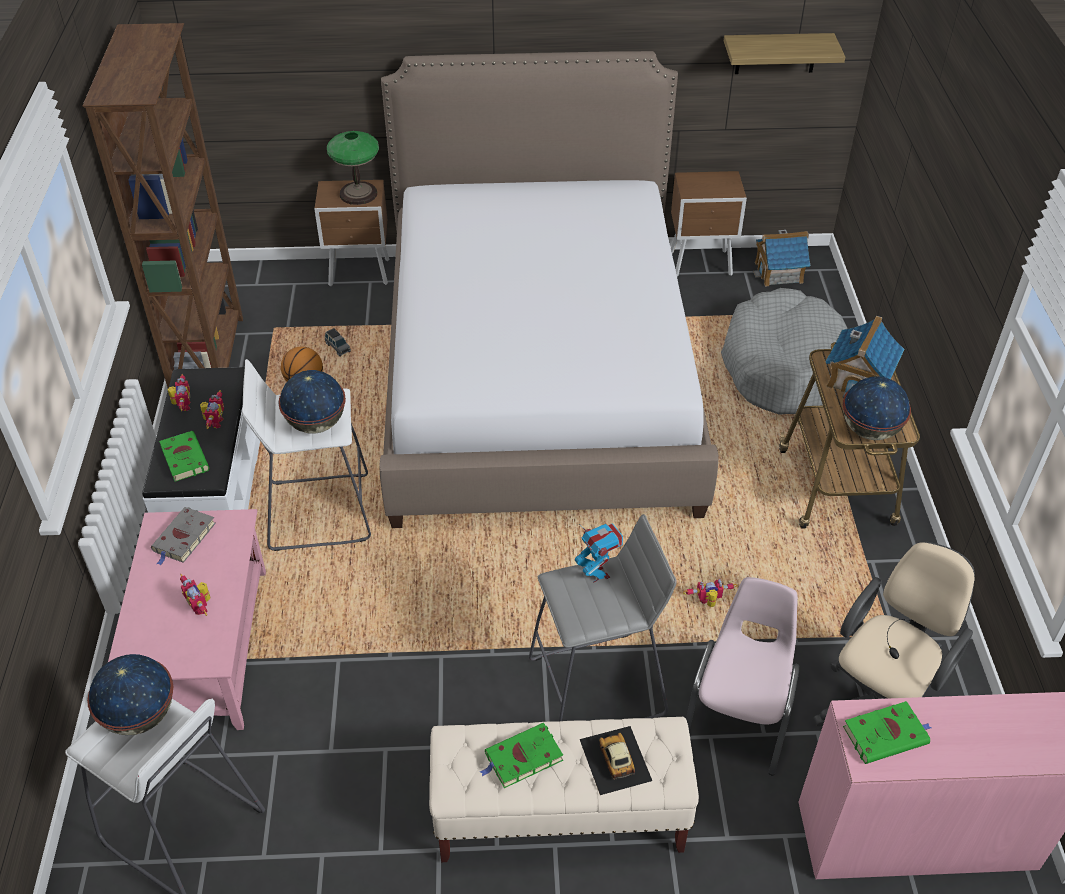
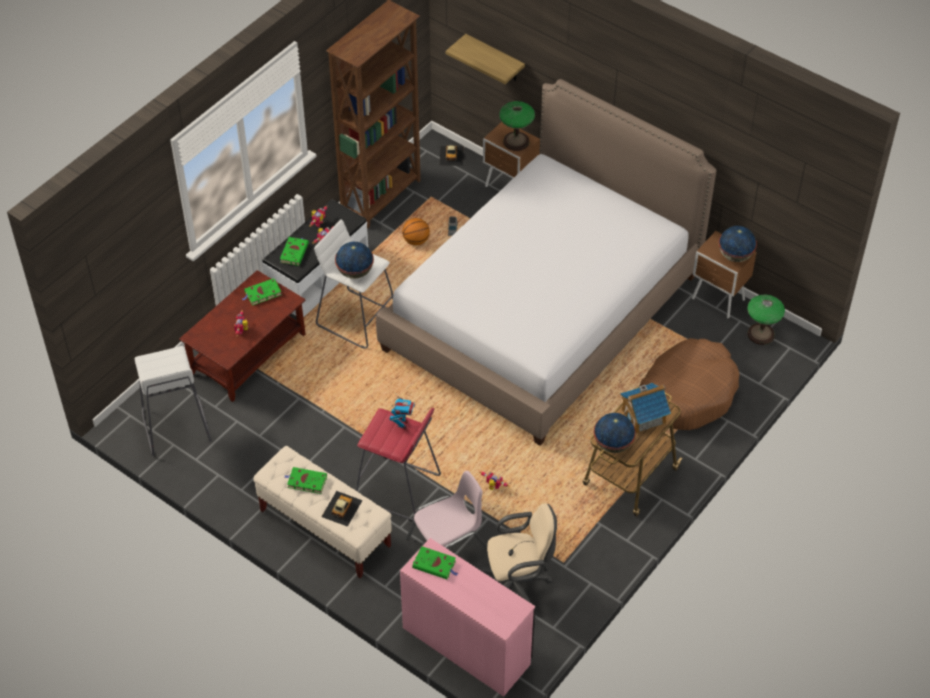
camera: 40 degrees right, 5 degrees up
globe [87,654,173,735] -> globe moved to [718,226,757,262]
pink coffee table [108,509,266,730] -> brown coffee table [179,270,306,402]
grey book [151,507,216,566] -> green book [242,278,282,306]
grey stool [529,514,677,722] -> red stool [356,408,441,521]
grey dog bed [721,288,848,415] -> brown dog bed [639,338,740,430]
shelf [724,33,845,74] -> shelf moved to [446,34,525,84]
toy house [753,230,811,287] -> table lamp [747,295,785,345]
none -> toy car [440,145,464,166]

